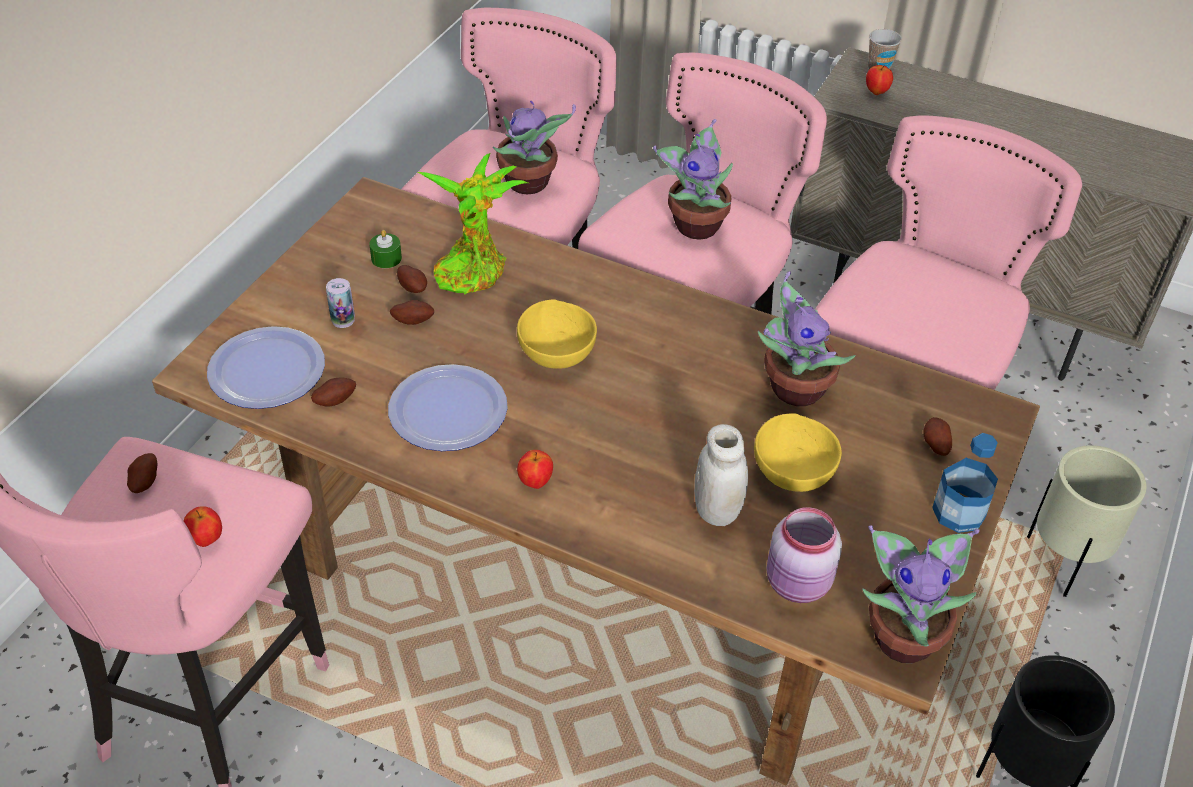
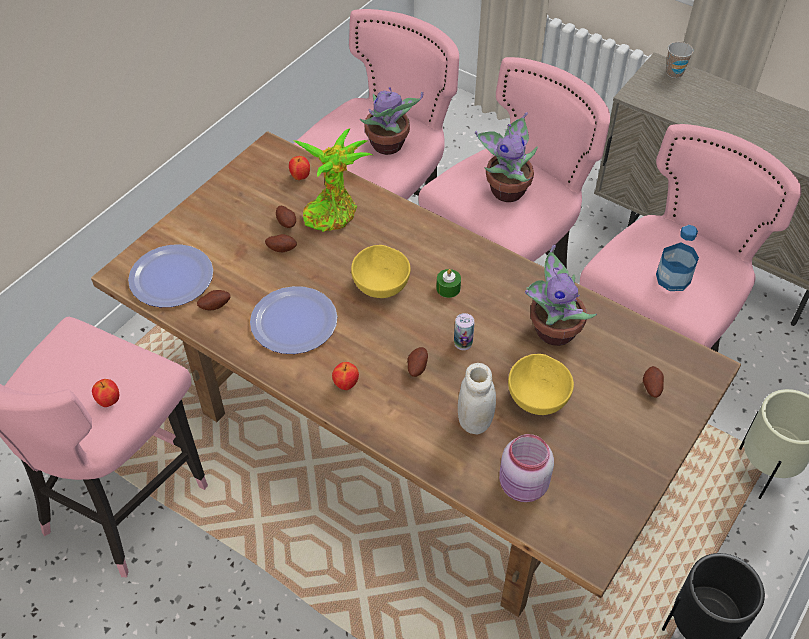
camera: 10 degrees right, 5 degrees up
potato [127,453,157,493] -> potato moved to [407,347,428,377]
can [326,278,355,328] -> can moved to [454,313,475,350]
green candle [369,230,402,268] -> green candle moved to [436,269,461,298]
potted plant [862,525,980,663] -> none
apple [866,65,893,95] -> apple moved to [289,156,310,180]
bottle [932,433,998,533] -> bottle moved to [656,225,699,291]

